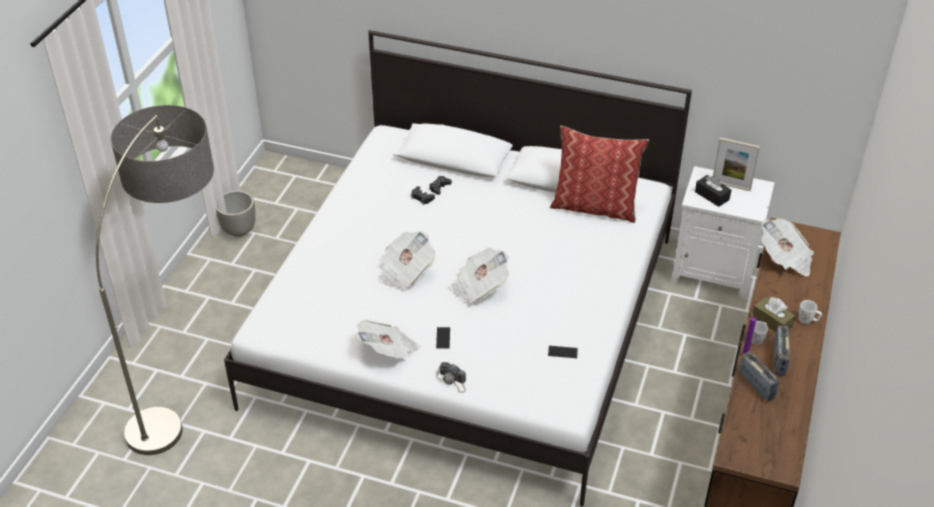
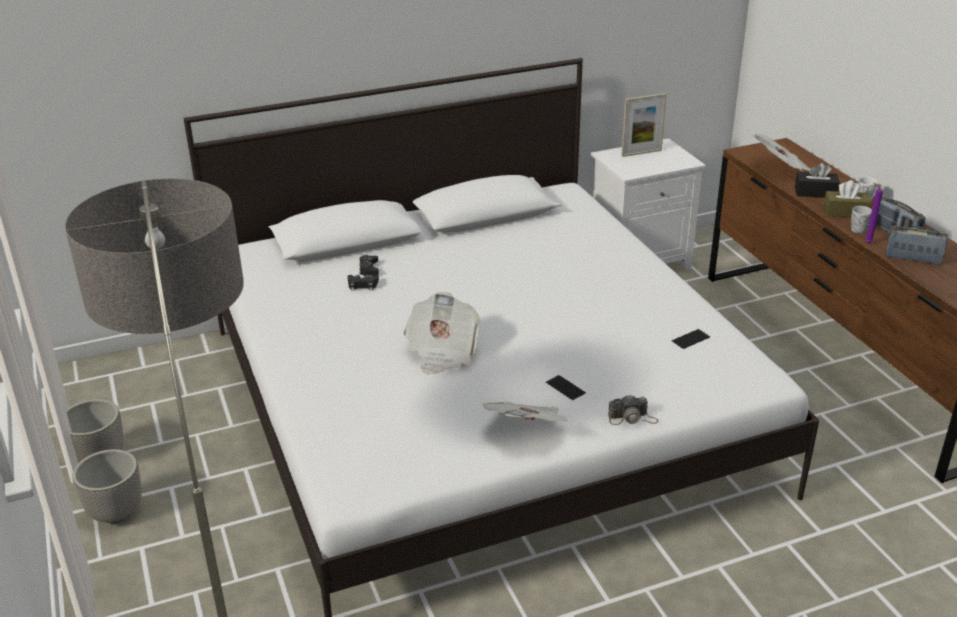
camera: 40 degrees left, 10 degrees down
newspaper [449,248,509,304] -> none
pillow [550,126,649,223] -> none
black tissue box [695,175,731,207] -> black tissue box moved to [795,163,840,198]
none -> planter [72,449,142,523]

